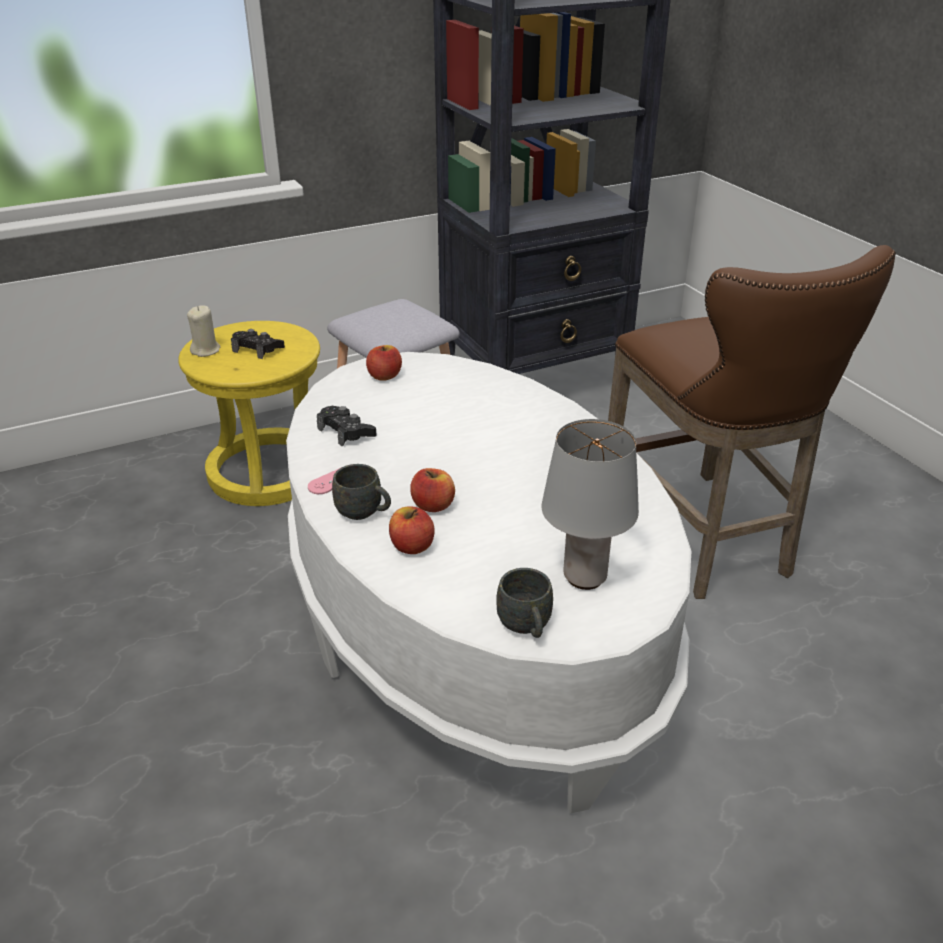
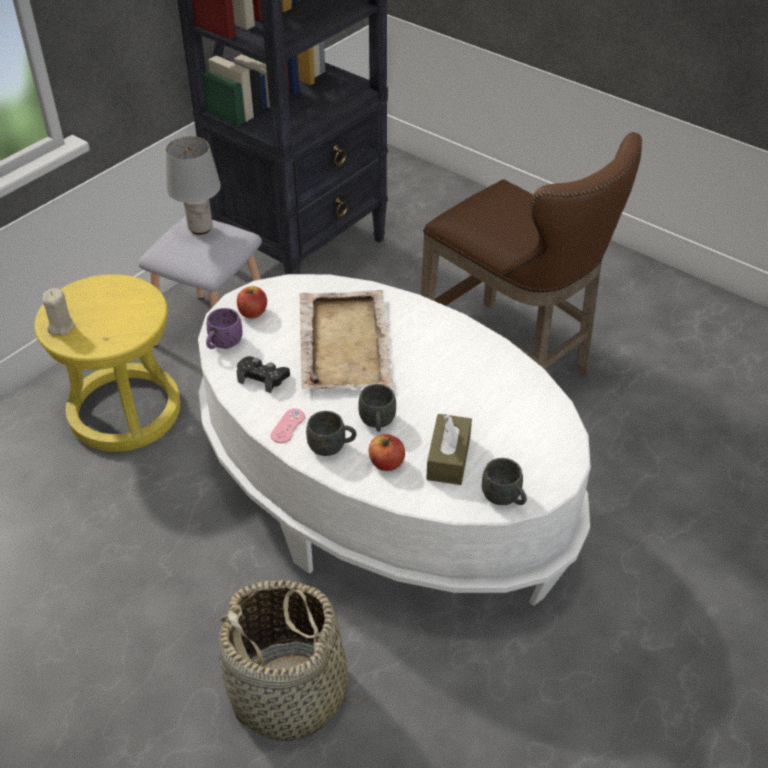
camera: 25 degrees left, 10 degrees up
black game controller [231,329,285,359] -> none
apple [410,468,455,512] -> grey mug [358,384,396,432]
grey table lamp [542,419,639,590] -> grey table lamp moved to [166,136,221,235]
none -> purple mug [206,308,243,349]
none -> basket [215,580,368,741]
none -> beige tray [300,290,395,389]
none -> brown tissue box [426,414,472,485]

